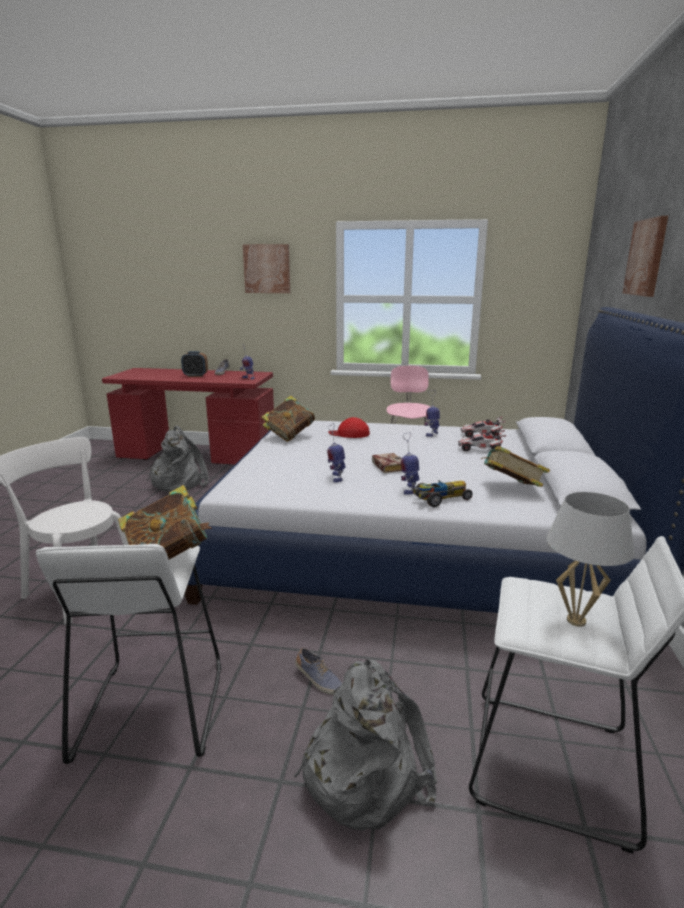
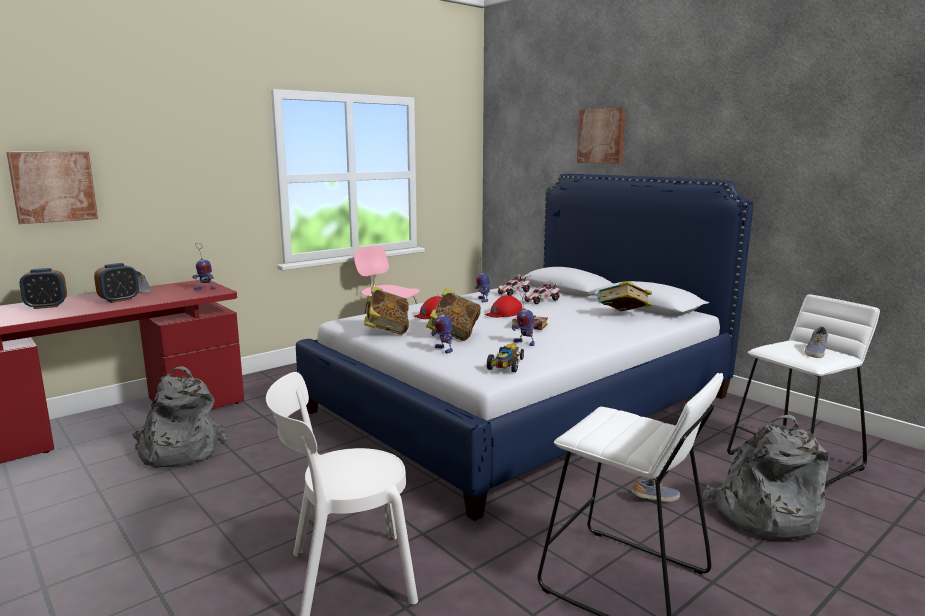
camera: 50 degrees left, 5 degrees down
book [118,485,212,559] -> book moved to [426,288,481,341]
picture [243,244,290,293] -> picture moved to [6,152,98,224]
toy robot [401,432,420,495] -> toy robot moved to [431,295,453,354]
toy car [413,480,473,507] -> toy car moved to [487,343,524,372]
white table lamp [546,492,635,627] -> shoe [805,326,828,358]
none -> alarm clock [20,268,67,309]
none -> red cap [485,295,523,318]

